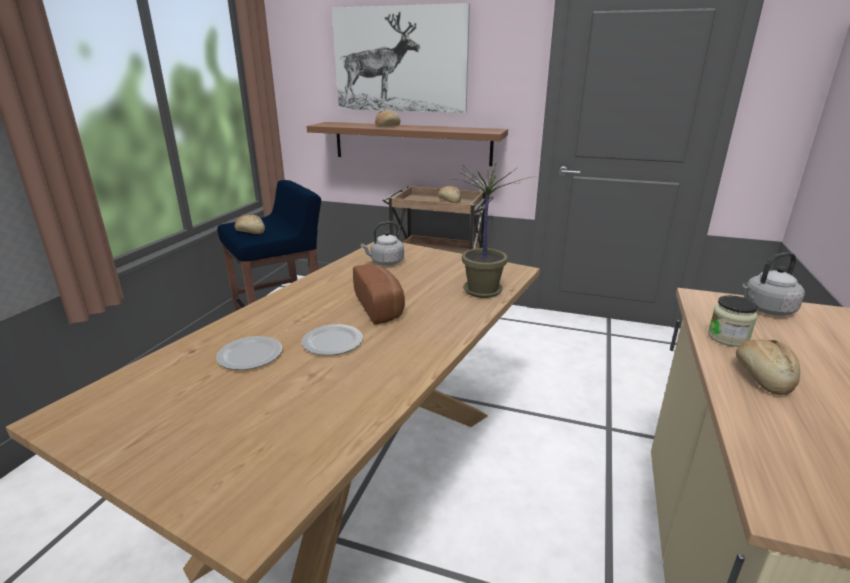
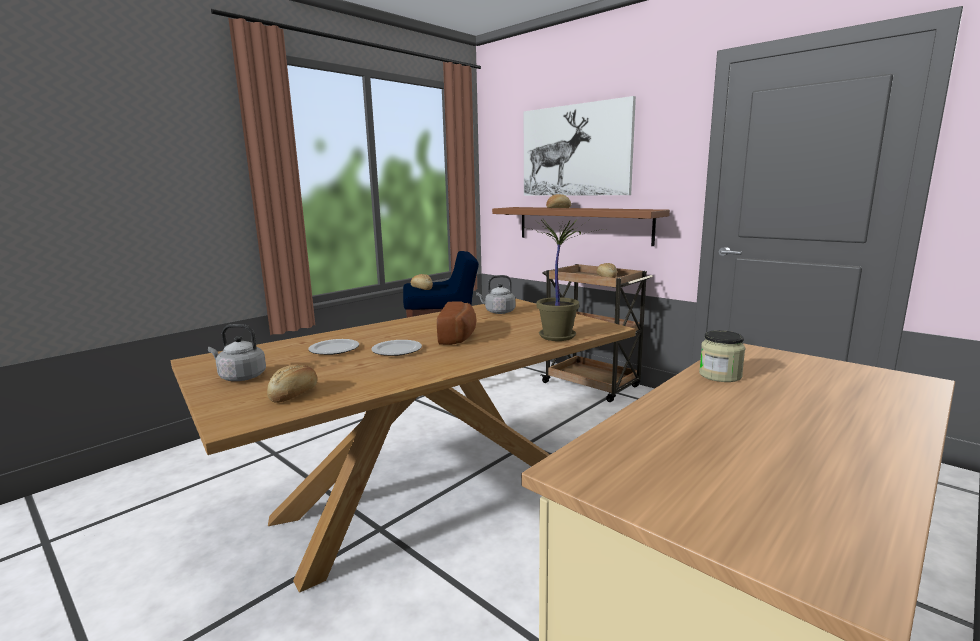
camera: 25 degrees right, 10 degrees down
bread [736,339,800,395] -> bread moved to [267,364,318,403]
grey kettle [743,252,805,316] -> grey kettle moved to [208,324,266,381]

